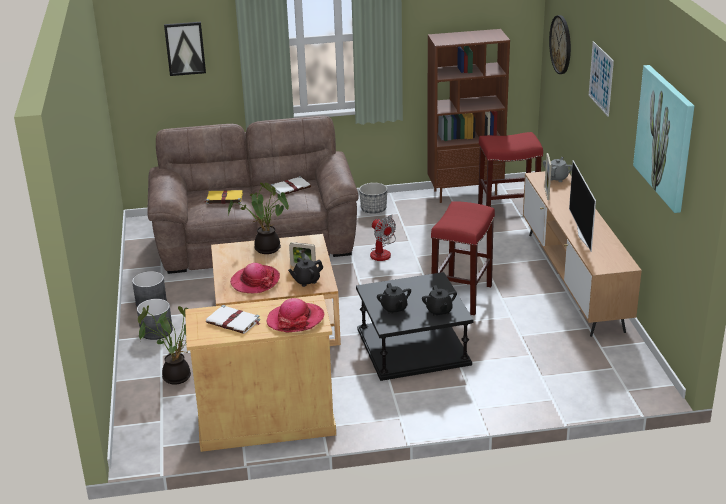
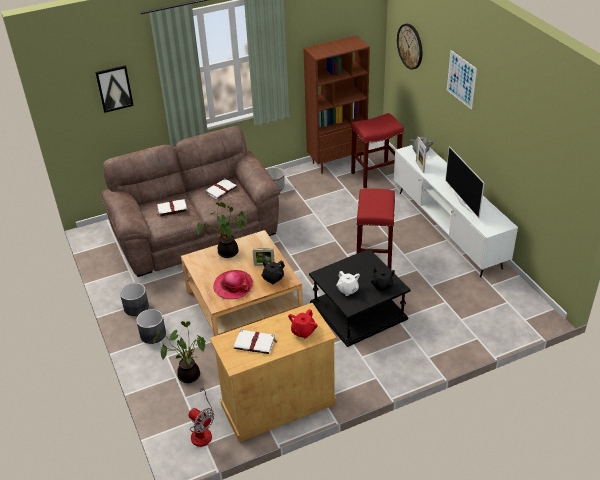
camera: 15 degrees left, 10 degrees up
yellow book [204,190,243,204] -> white book [157,199,188,217]
hat [266,298,324,333] -> red teapot [288,309,318,339]
fan [370,215,396,261] -> fan moved to [189,384,214,447]
black teapot [377,283,411,314] -> white teapot [336,271,360,296]
brown tv stand [523,171,642,337] -> white tv stand [394,145,518,277]
picture [633,65,694,213] -> none

